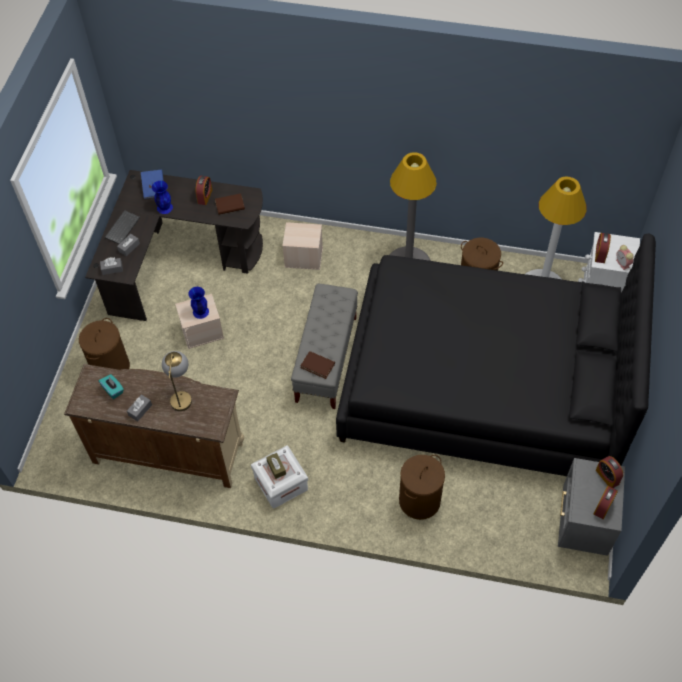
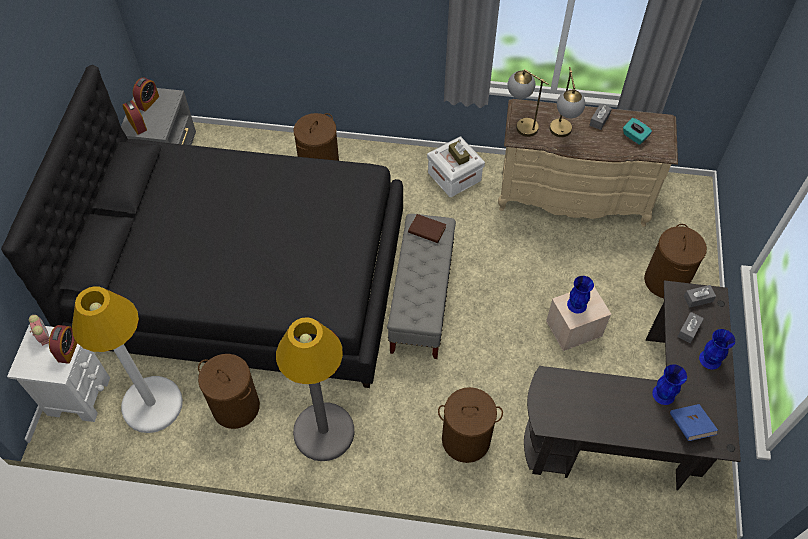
camera: 175 degrees right, 0 degrees up
keyboard [105,210,140,244] -> blue vase [699,329,735,370]
alarm clock [195,176,212,205] -> none
brown book [215,193,245,215] -> none
beige storage box [282,222,323,270] -> brown laundry basket [438,387,503,463]
none -> table lamp [507,69,548,137]

